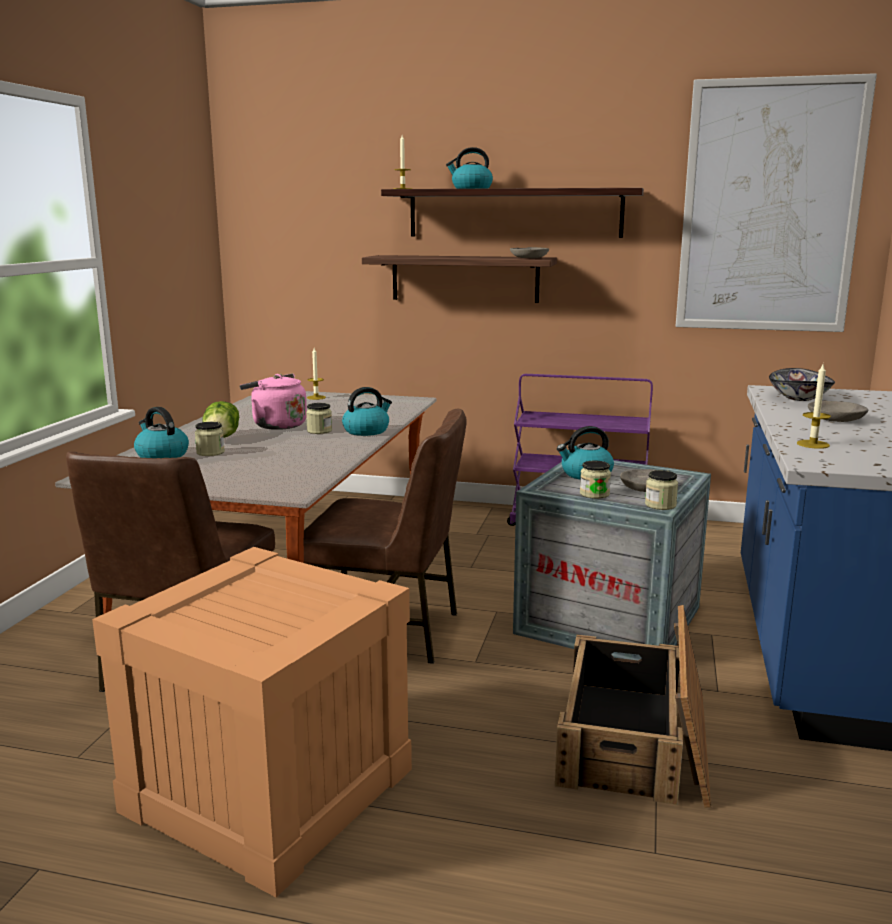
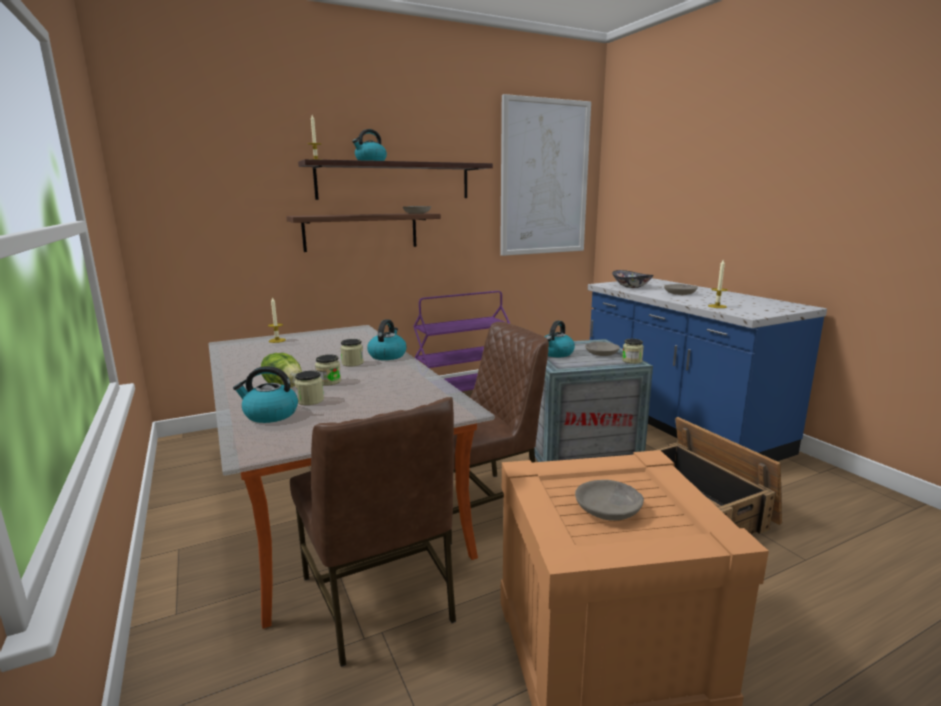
camera: 40 degrees left, 0 degrees up
pink kettle [240,374,307,430] -> none
jar [580,461,611,499] -> jar moved to [315,354,341,386]
none -> grey bowl [575,480,644,521]

